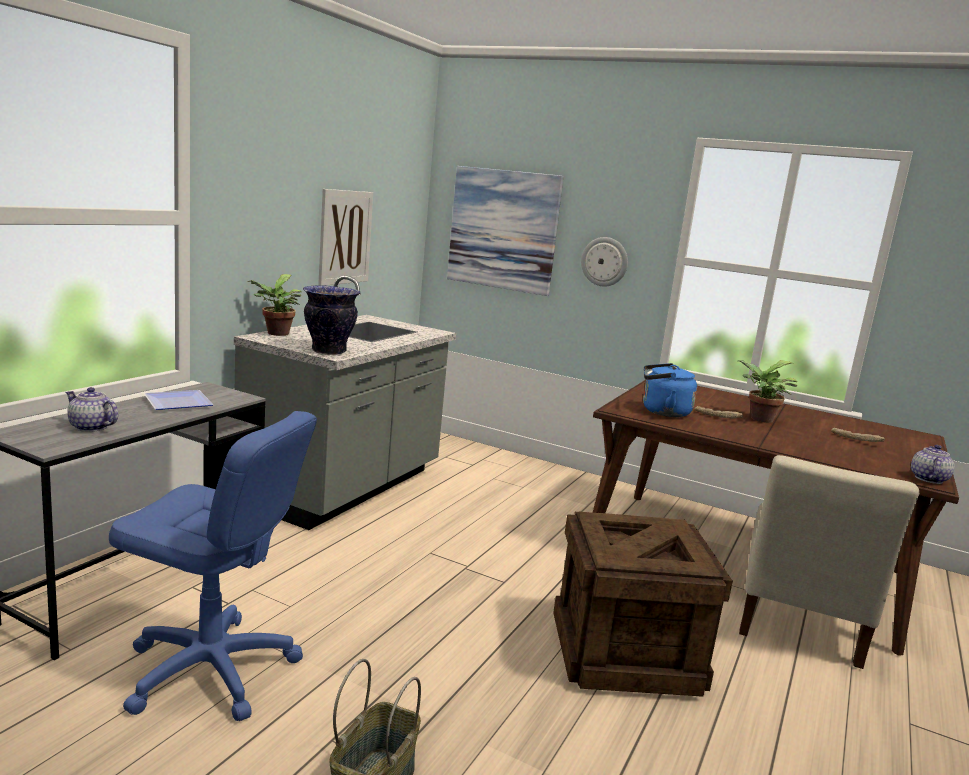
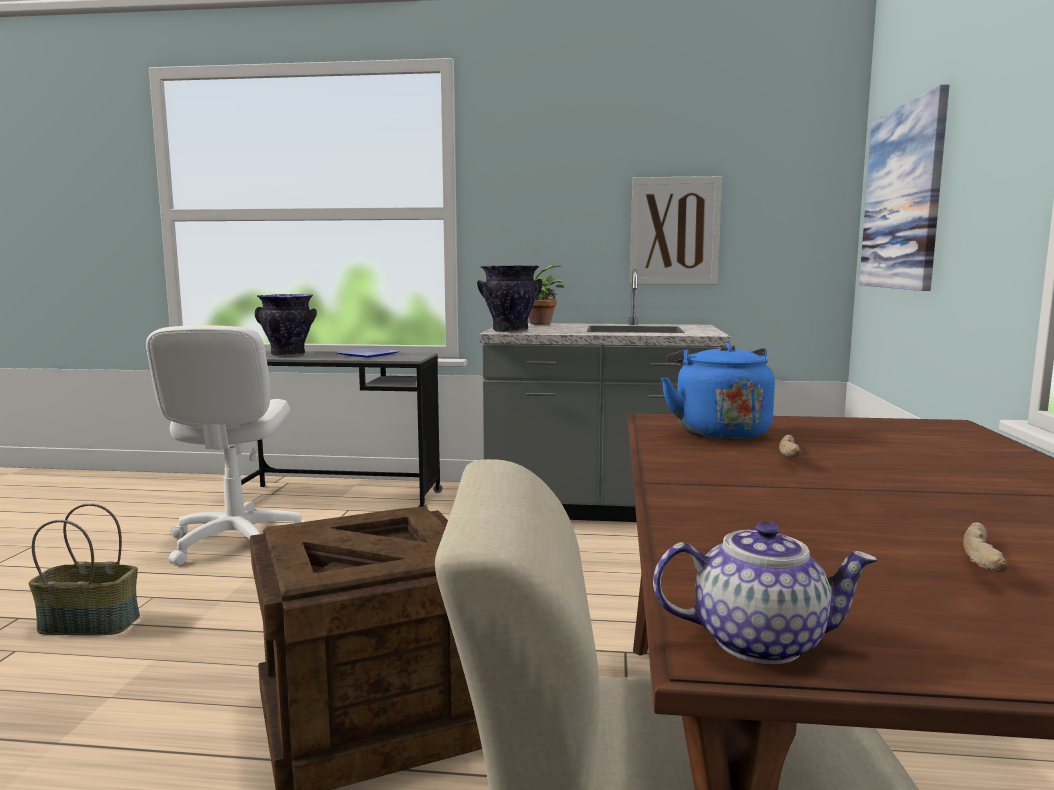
camera: 70 degrees right, 5 degrees down
teapot [65,387,118,432] -> vase [255,294,317,356]
blue office chair [109,411,317,721] -> white office chair [146,325,307,565]
wall clock [581,237,628,287] -> none
potted plant [738,360,798,423] -> none

